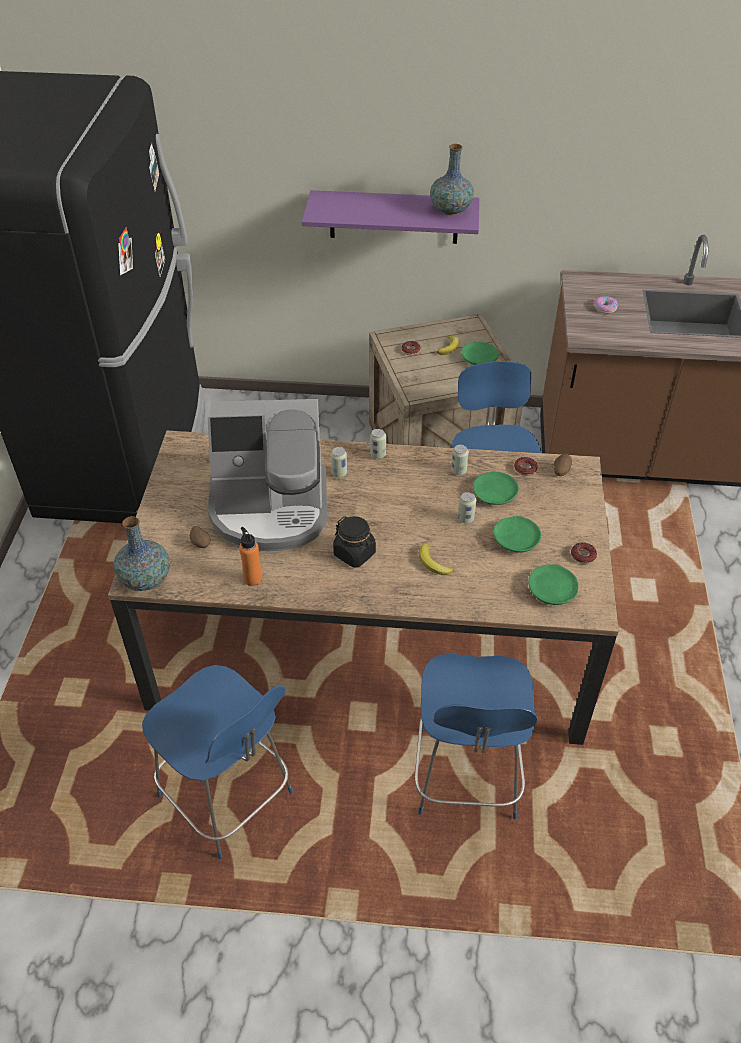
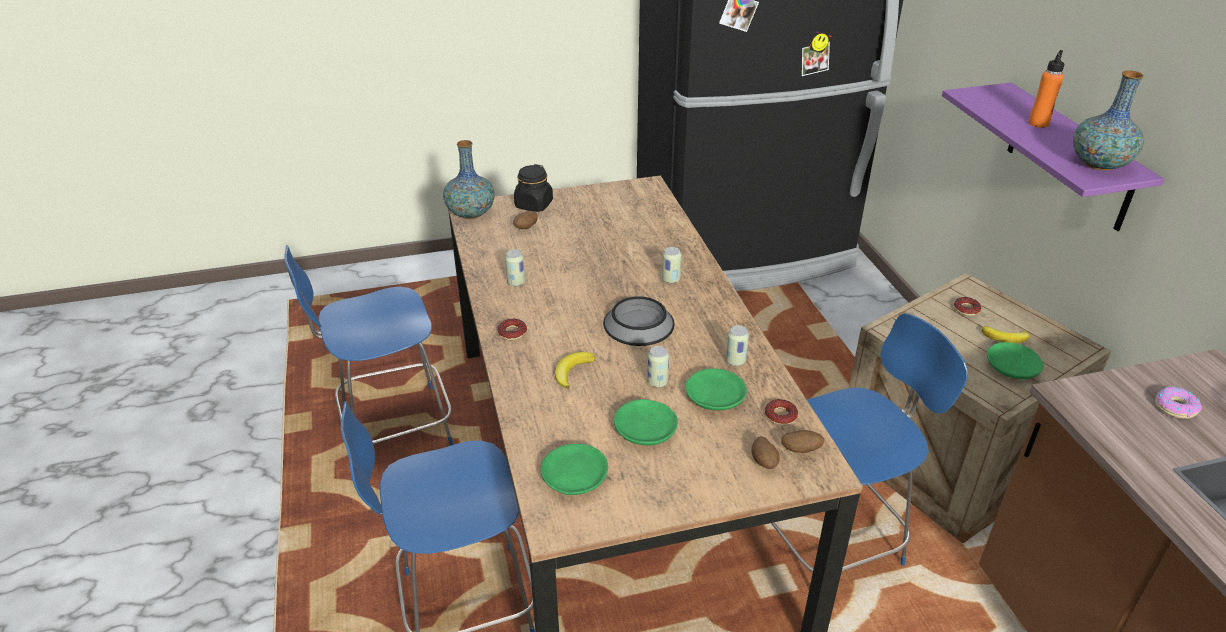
camera: 70 degrees right, 10 degrees down
blue chair [142,665,293,859] -> blue chair turned 45 degrees clockwise [285,245,453,445]
coffee machine [208,399,327,551] -> none
orange bottle [239,527,262,586] -> orange bottle moved to [1028,50,1064,128]
black jar [333,516,376,568] -> black jar moved to [514,164,553,212]
can [370,429,386,459] -> can moved to [505,249,525,286]
donut [571,542,597,564] -> donut moved to [498,319,527,340]
none -> bowl [603,296,675,346]
none -> potato [751,436,780,469]

